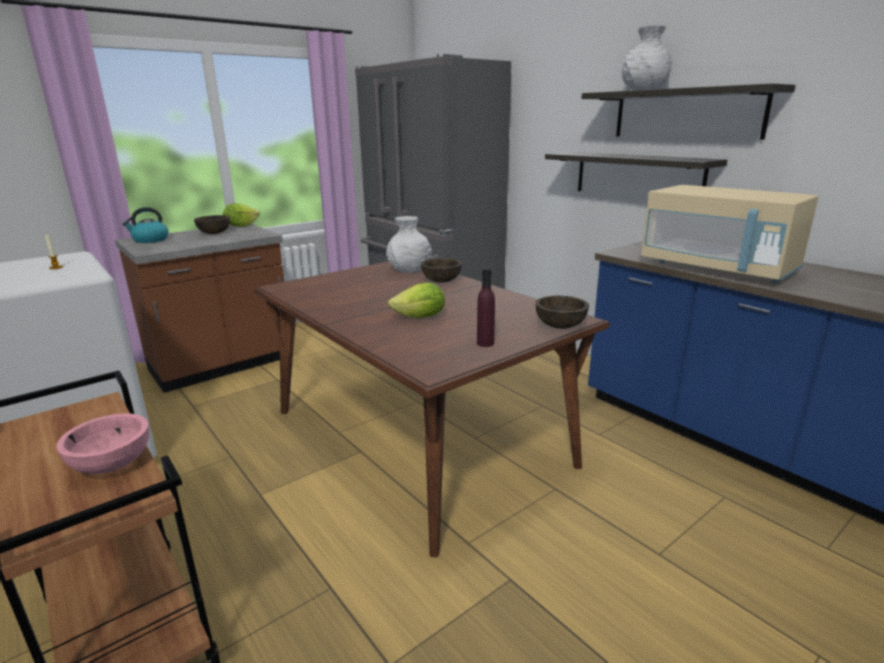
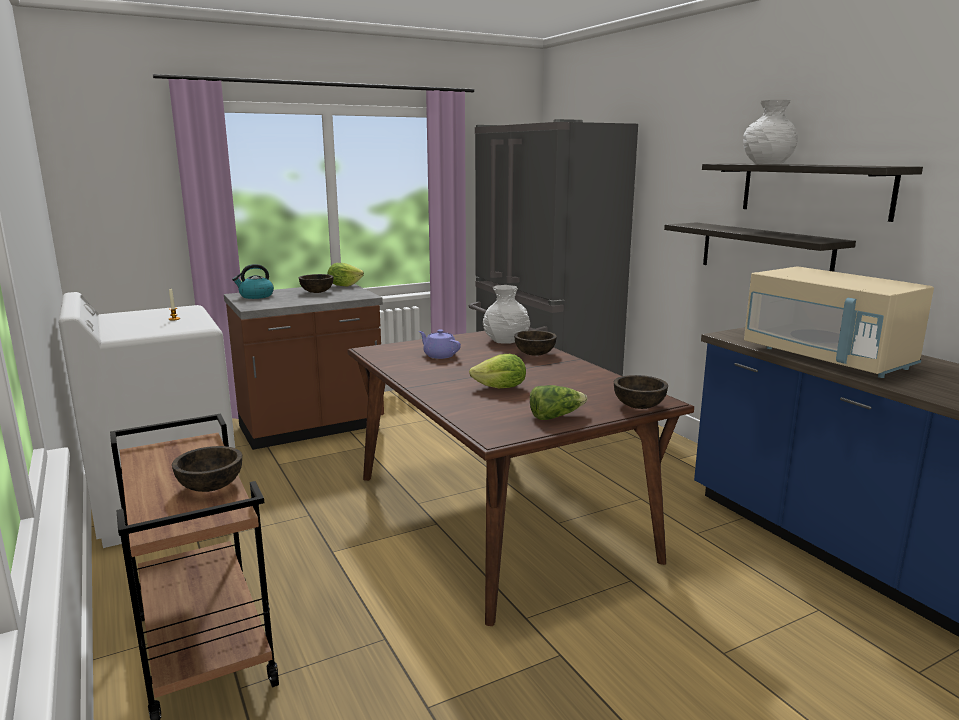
camera: 10 degrees right, 5 degrees down
pink bowl [56,413,149,474] -> brown bowl [172,446,242,492]
purple bottle [477,268,495,347] -> lettuce [530,385,587,420]
none -> purple teapot [419,330,461,359]

